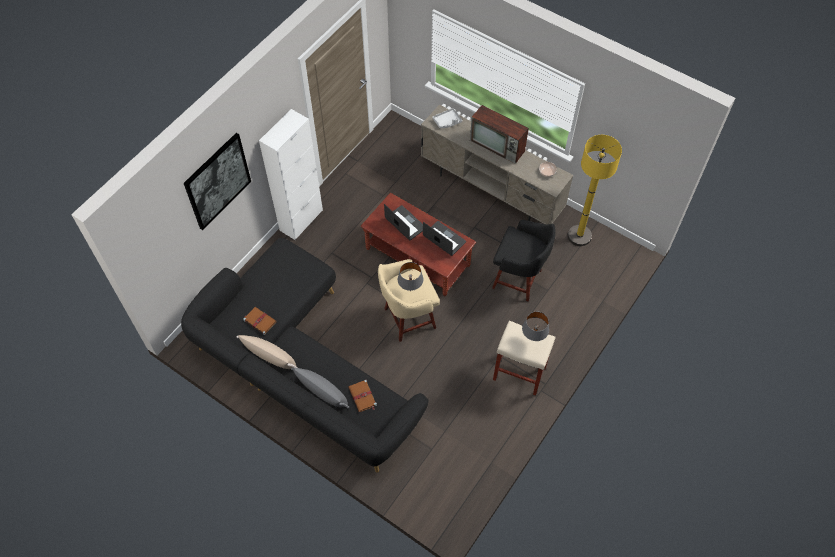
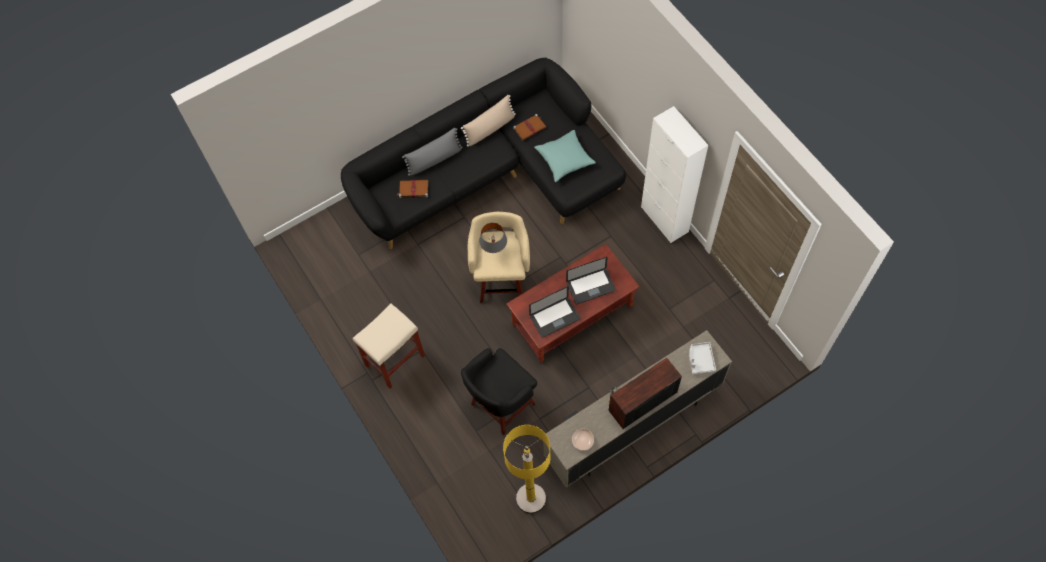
camera: 115 degrees right, 5 degrees up
picture [184,133,251,230] -> none
grey table lamp [522,312,549,341] -> none
none -> turquoise pillow [534,130,596,182]

